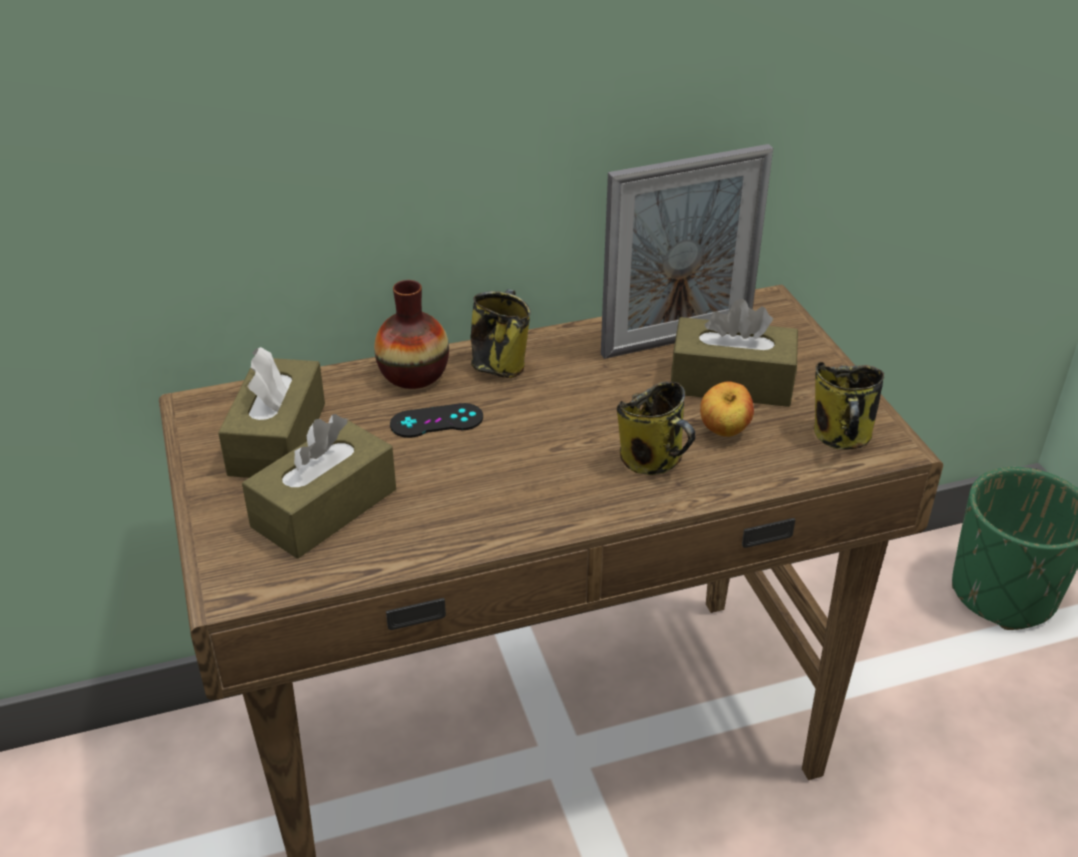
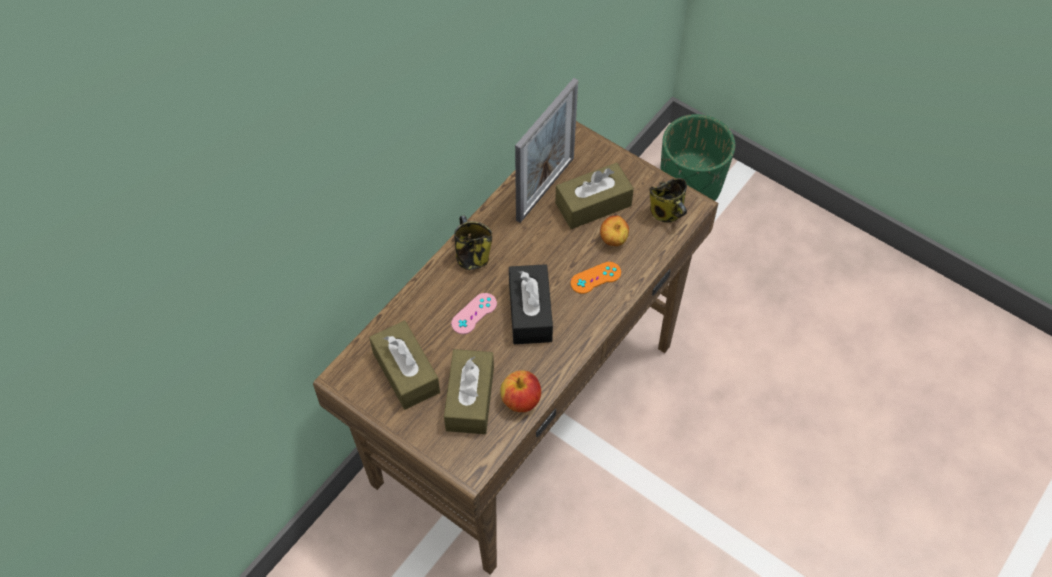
camera: 35 degrees left, 20 degrees up
vase [374,280,449,389] -> none
black game controller [390,403,483,438] -> pink game controller [451,293,497,334]
mug [617,381,696,475] -> orange game controller [571,262,621,294]
none -> apple [500,370,541,412]
none -> black tissue box [509,264,553,344]

